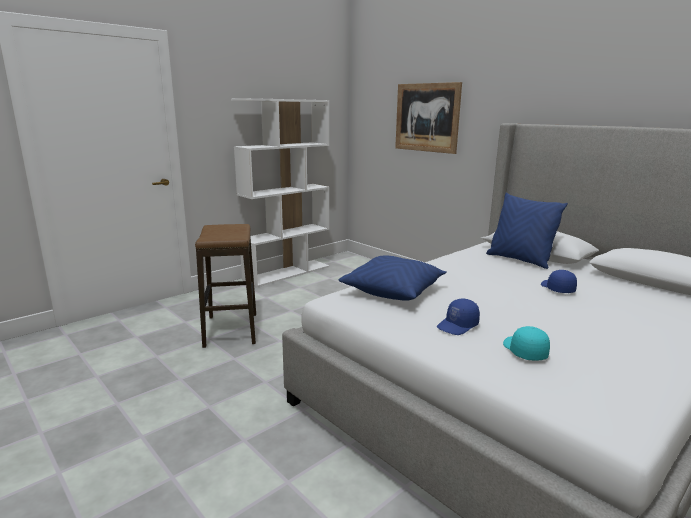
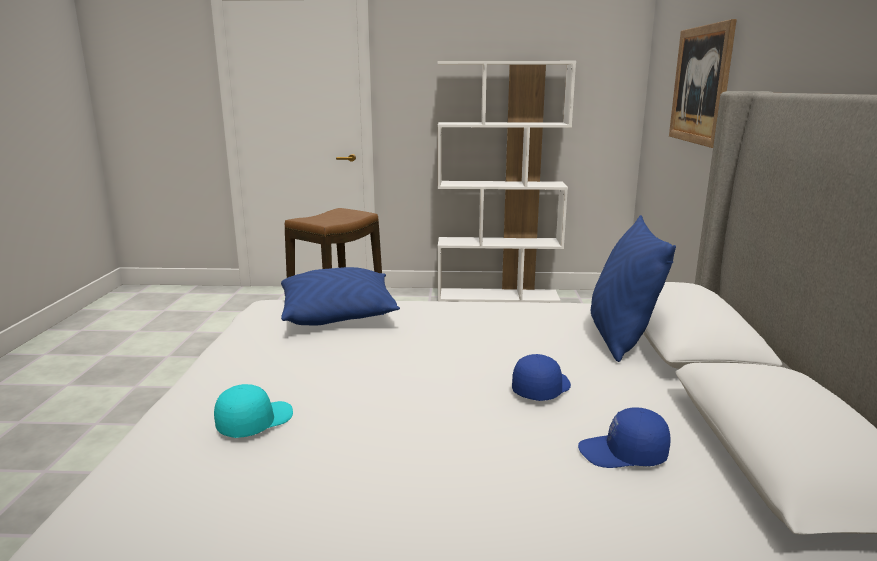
camera: 45 degrees right, 0 degrees up
blue cap [437,299,480,335] -> blue cap moved to [578,407,670,468]

